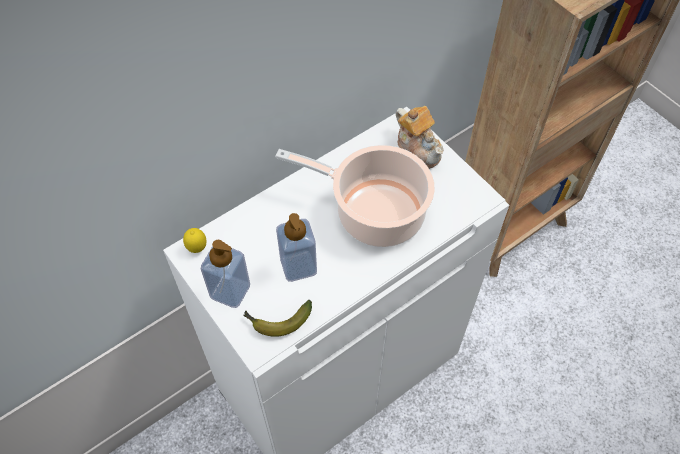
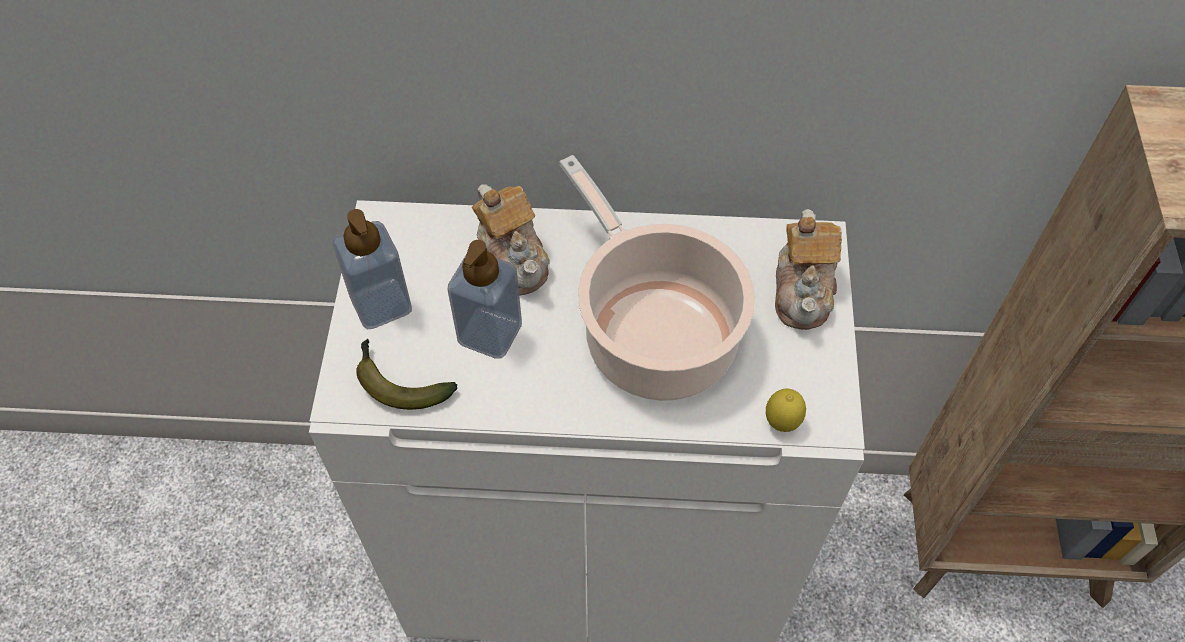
camera: 40 degrees right, 0 degrees up
lemon [183,228,207,253] -> lemon moved to [766,389,806,432]
none -> teapot [472,184,550,296]

